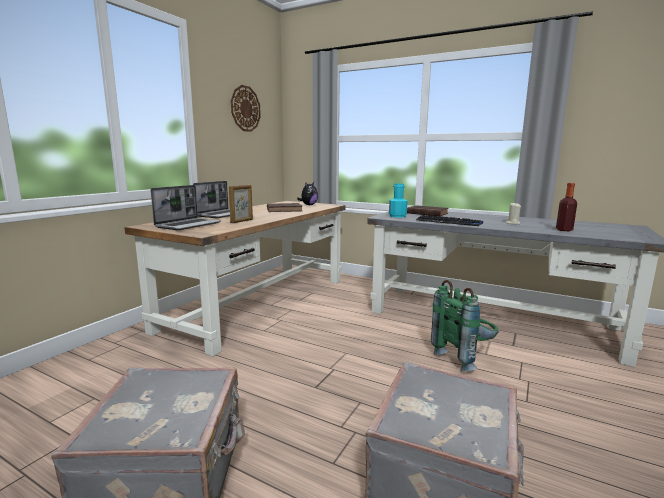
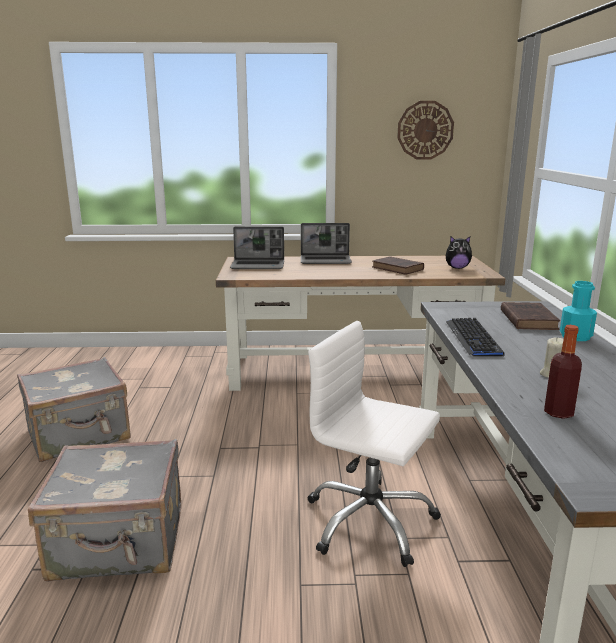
camera: 60 degrees right, 5 degrees up
picture frame [229,185,253,223] -> none
turquoise bottle [389,184,408,218] -> turquoise bottle moved to [560,281,597,341]
green backpack [431,280,499,371] -> white office chair [308,321,441,567]

